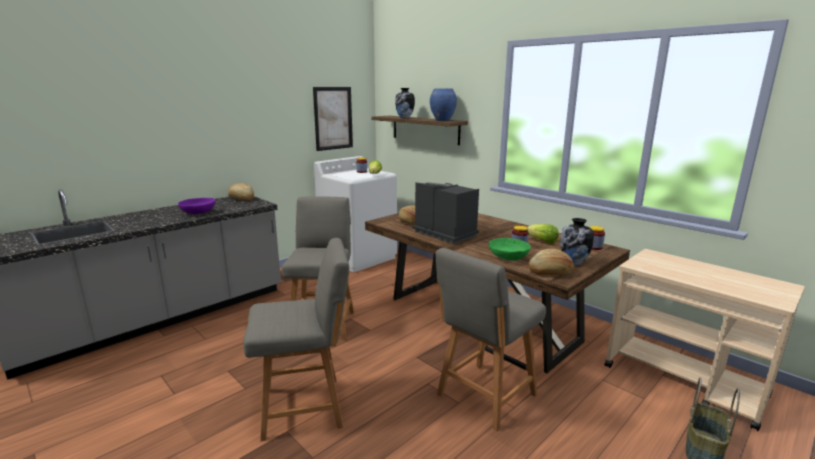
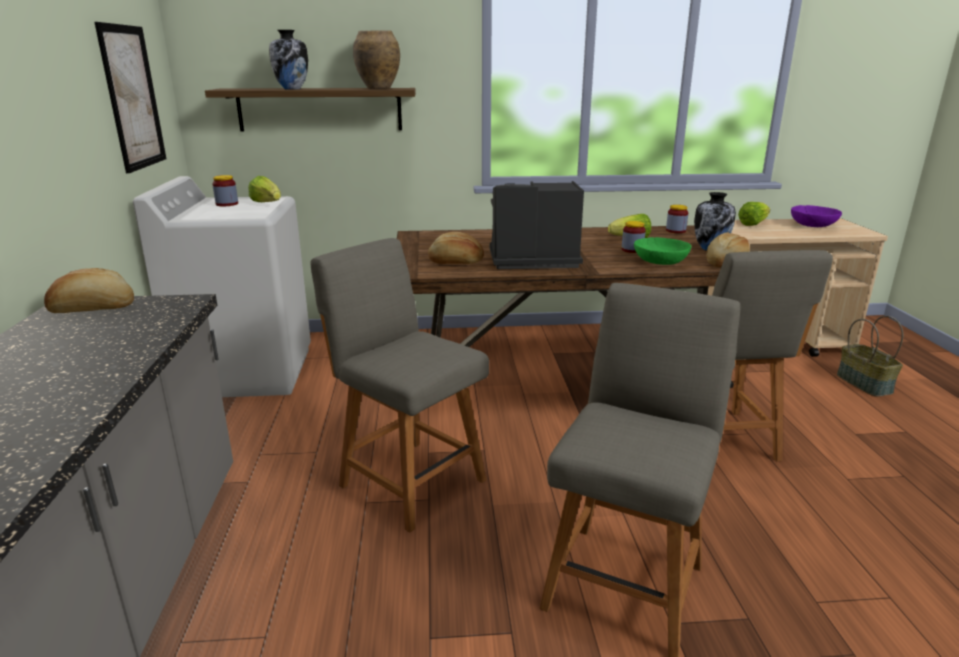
camera: 50 degrees left, 5 degrees up
purple bowl [178,198,215,214] -> purple bowl moved to [791,205,842,227]
blue vase [430,88,457,121] -> brown vase [353,30,400,89]
none -> lettuce [738,202,770,226]

